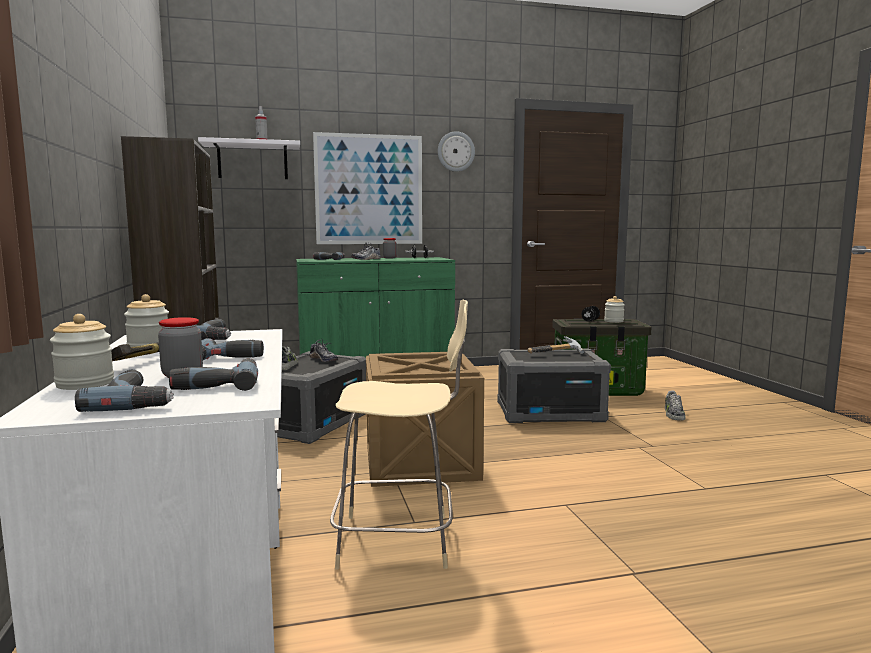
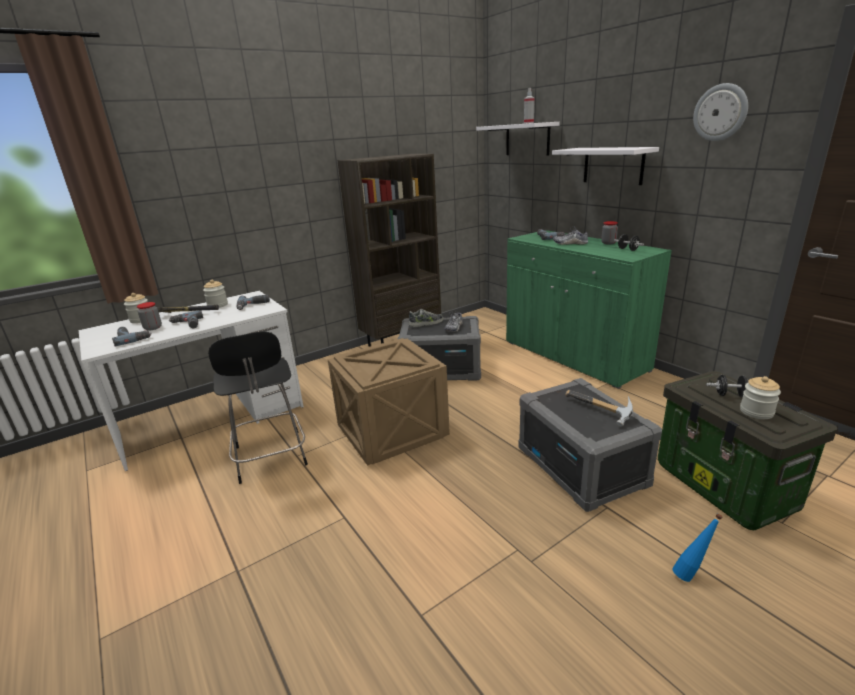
camera: 70 degrees right, 15 degrees up
power drill [75,370,174,412] -> none
picture [313,132,422,244] -> white shelf [552,147,659,185]
beige stool [330,300,468,570] -> black stool [208,331,308,484]
shoe [665,391,686,421] -> blue bottle [672,514,723,582]

